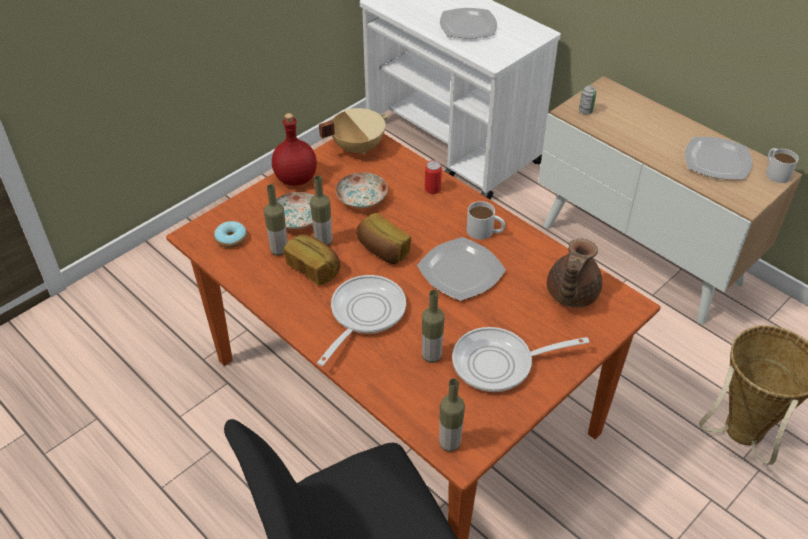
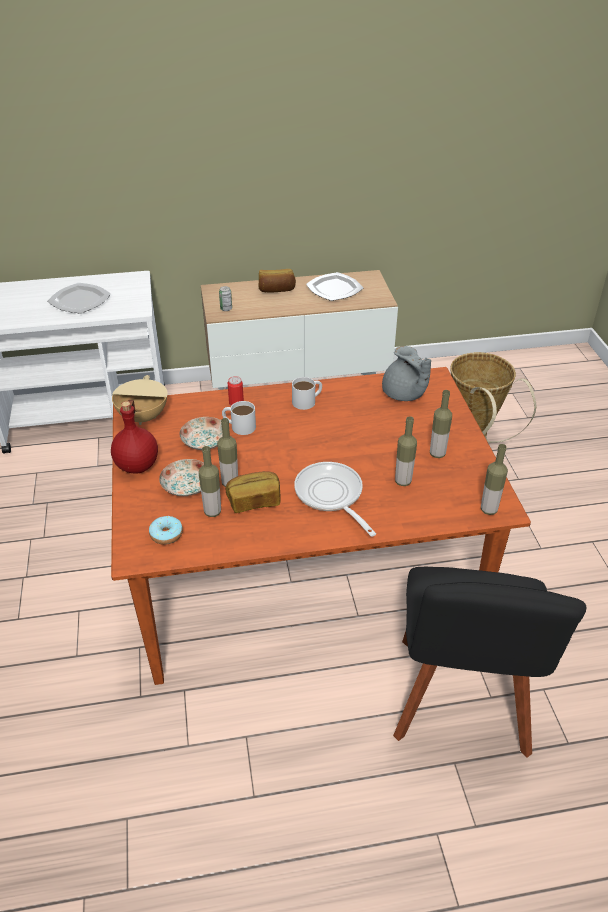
camera: 55 degrees left, 5 degrees down
bread [356,213,411,264] -> bread moved to [258,269,296,292]
plate [417,237,506,301] -> none
frying pan [452,327,589,392] -> bottle [430,390,452,458]
brown teapot [547,238,602,307] -> grey teapot [382,346,431,401]
white mug [766,148,799,183] -> white mug moved to [222,401,256,435]

